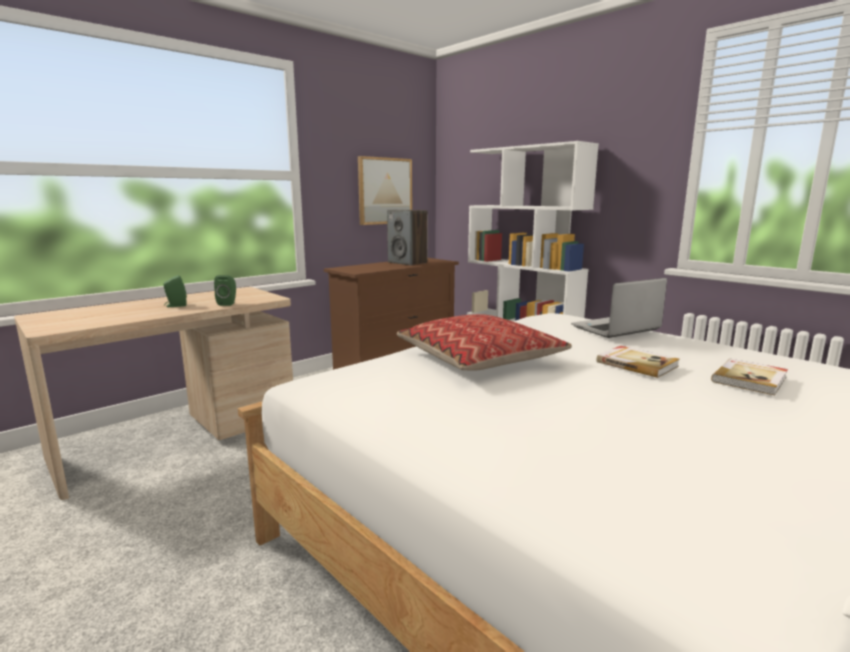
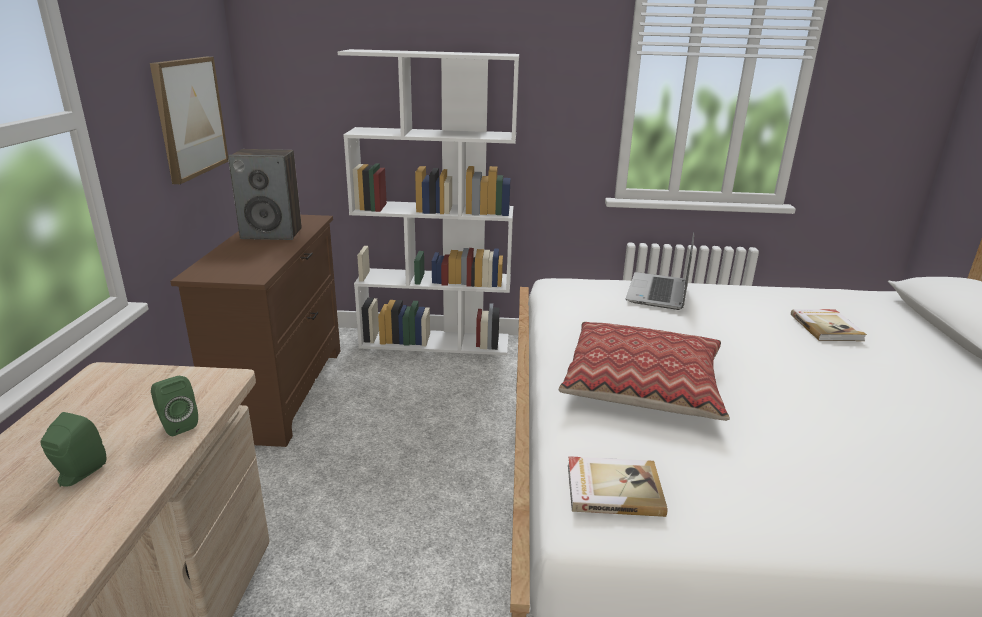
camera: 45 degrees left, 10 degrees up
book [596,346,680,378] -> book moved to [568,456,667,517]

